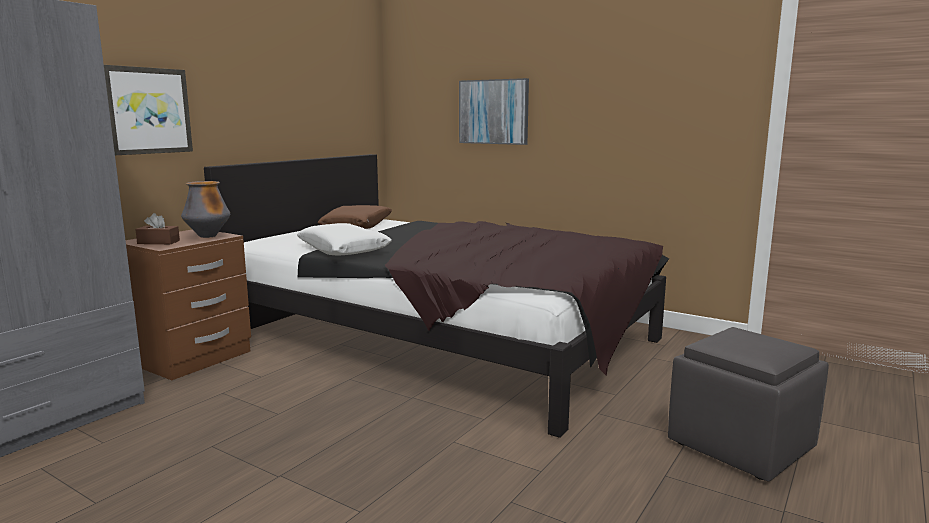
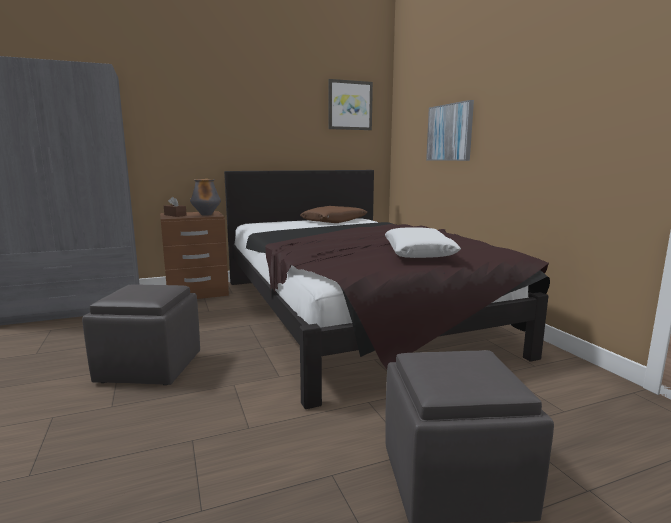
camera: 35 degrees right, 0 degrees up
picture [104,65,193,155] -> picture moved to [328,79,373,130]
white pillow [297,223,392,256] -> white pillow moved to [385,228,461,258]
none -> grey ottoman [82,284,200,385]

